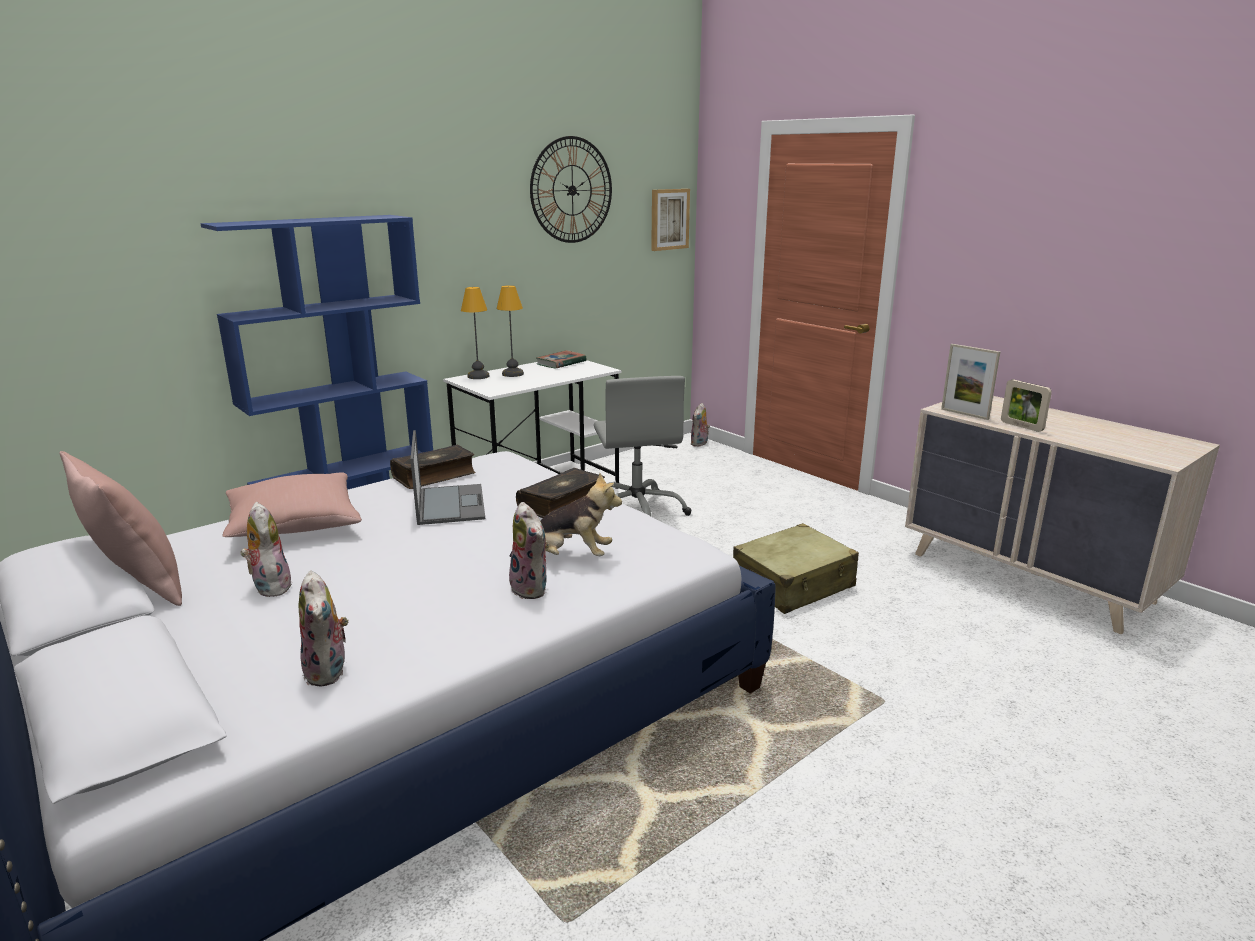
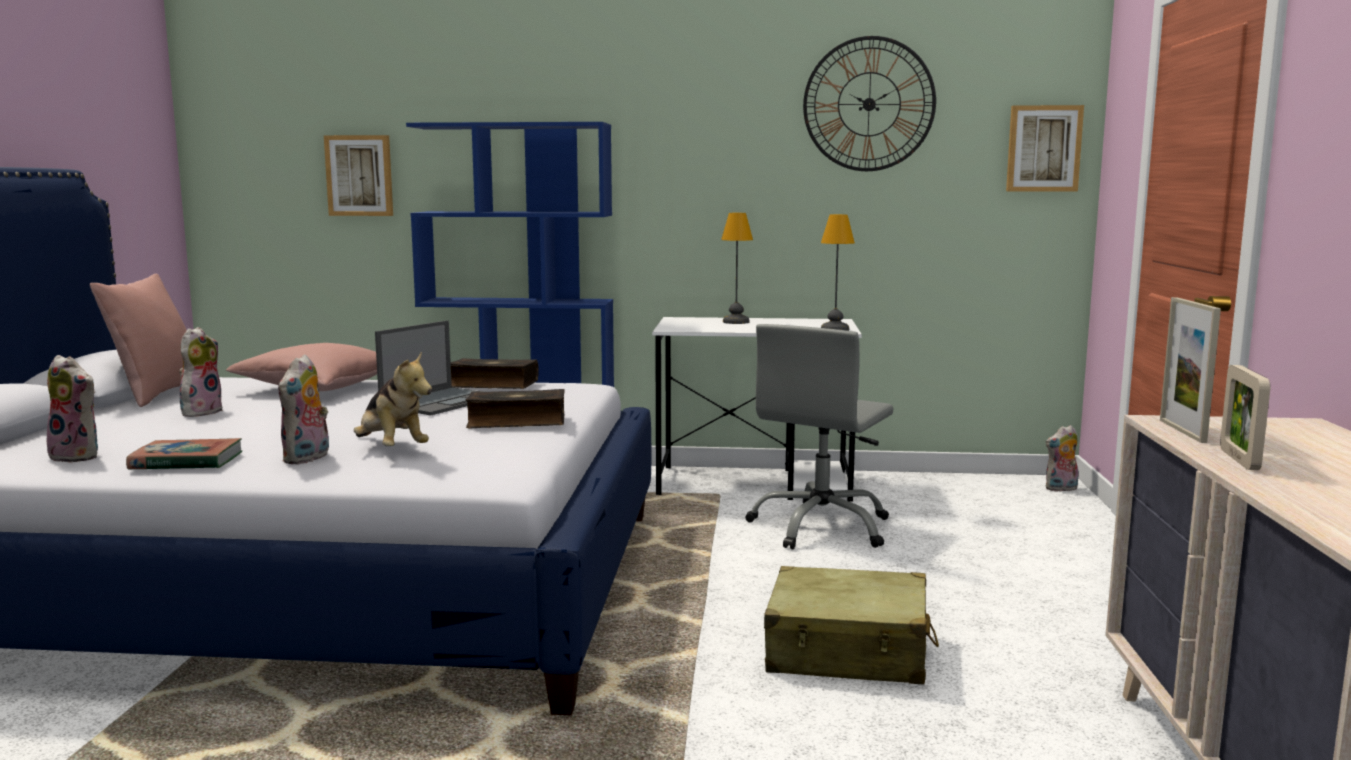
camera: 45 degrees right, 10 degrees down
plush toy [299,570,348,687] -> plush toy turned 90 degrees counterclockwise [47,355,98,463]
table lamp [461,287,490,379] -> table lamp moved to [821,214,855,331]
book [536,350,587,369] -> book moved to [126,438,242,469]
none -> picture [324,135,393,216]

